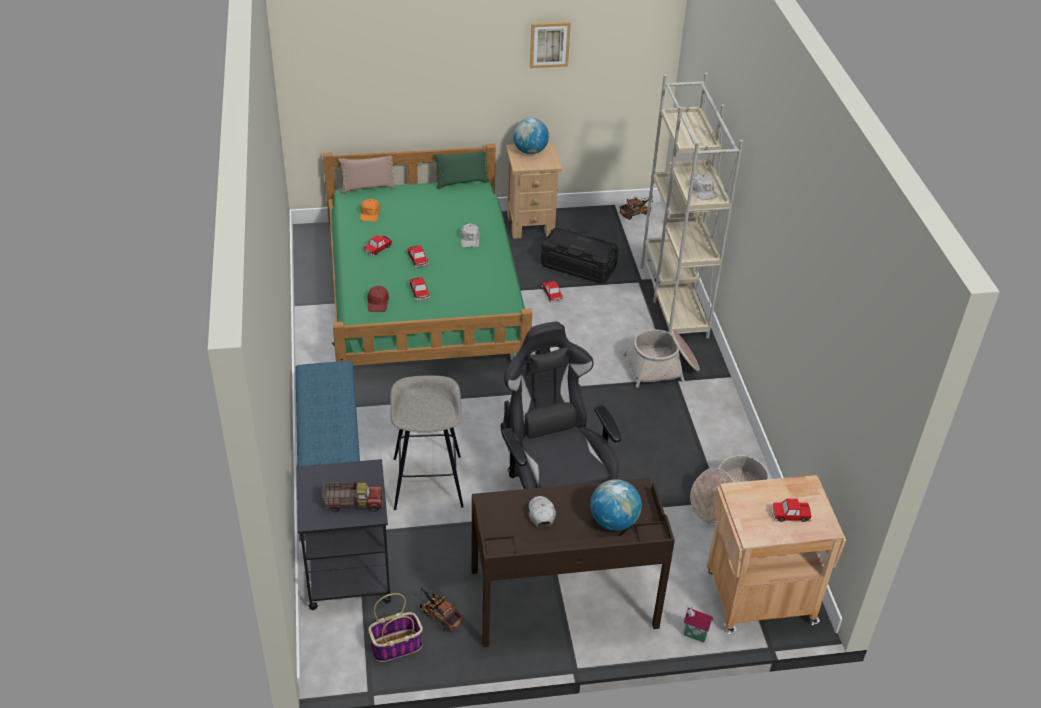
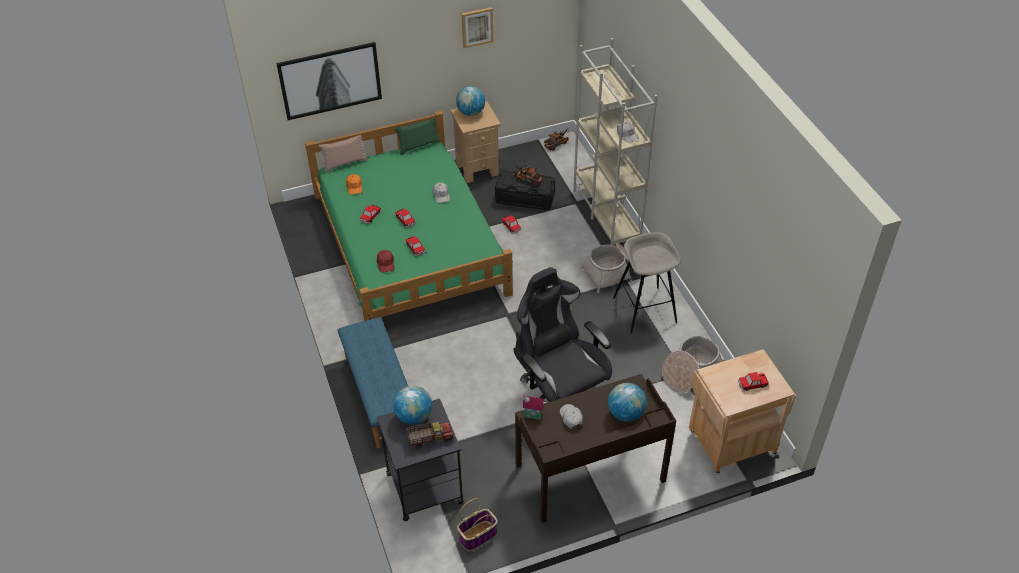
camera: 10 degrees left, 5 degrees up
grey stool [390,376,464,510] -> grey stool moved to [613,232,681,334]
toy truck [420,588,463,633] -> toy truck moved to [514,165,542,186]
toy house [684,606,713,643] -> toy house moved to [523,395,545,420]
none -> picture [276,42,382,120]
none -> globe [393,386,432,425]

